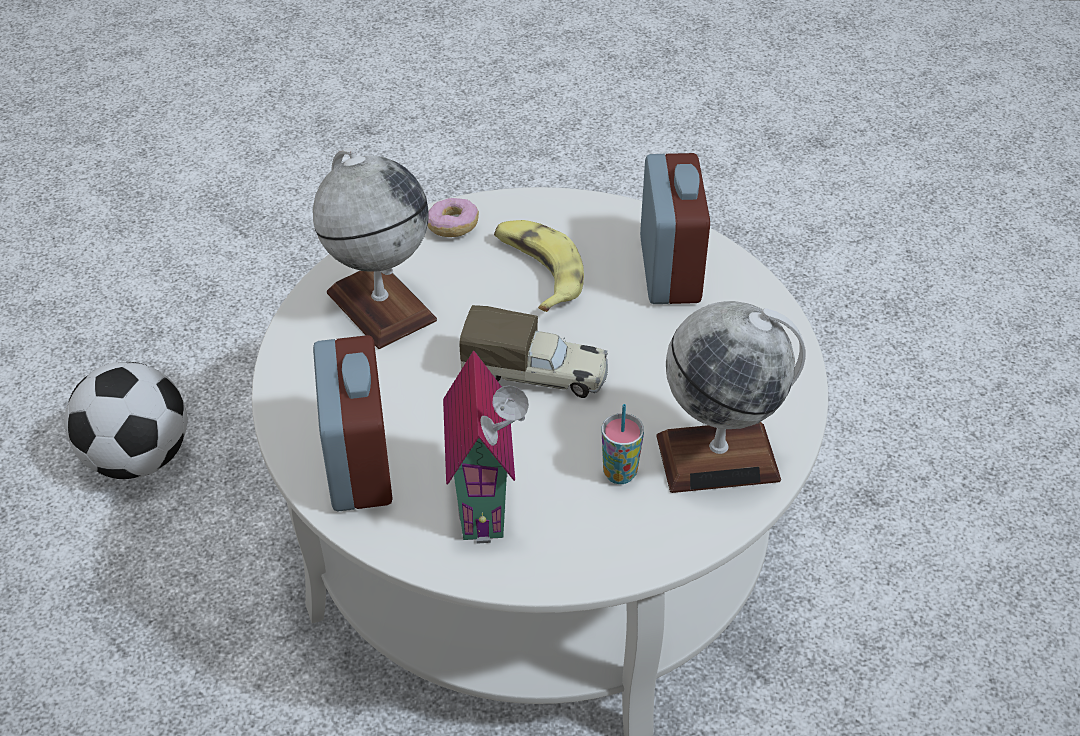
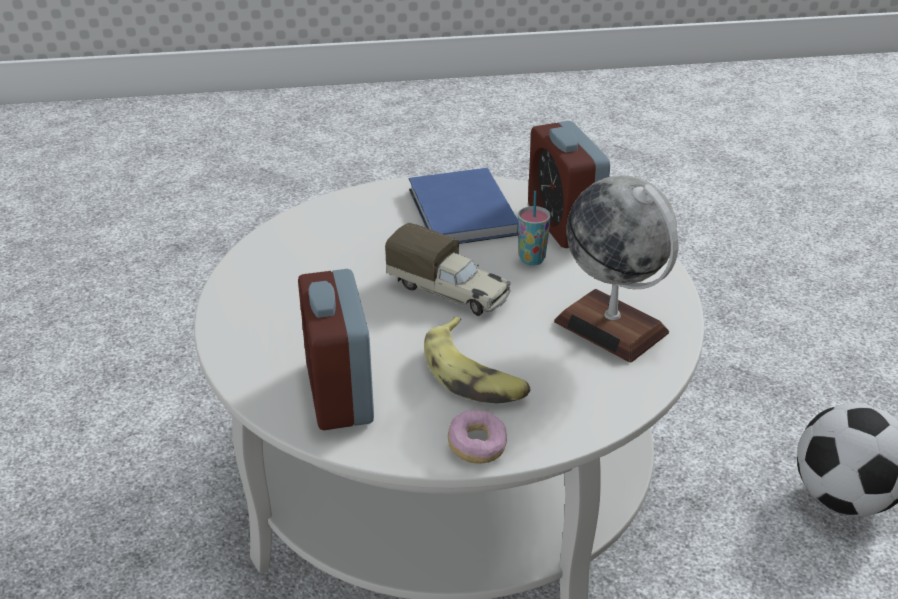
camera: 170 degrees right, 10 degrees down
donut [428,198,479,237] -> donut moved to [448,410,507,464]
toy house [443,351,529,544] -> blue book [409,168,518,244]
toy truck [459,305,608,398] -> toy truck turned 150 degrees counterclockwise [385,223,511,316]
cup [601,404,644,484] -> cup moved to [518,191,551,266]
globe [656,301,806,493] -> none

